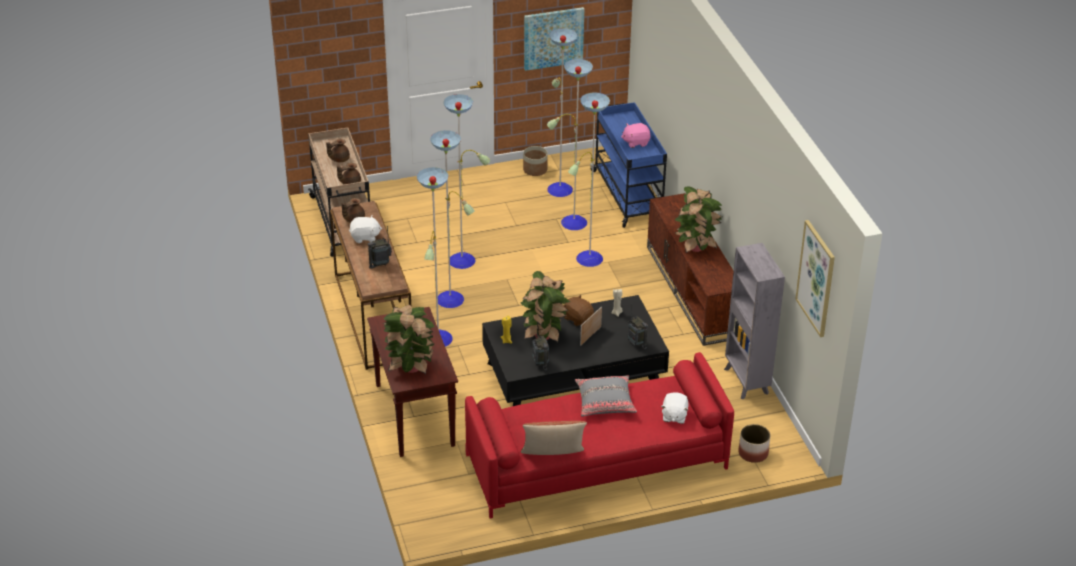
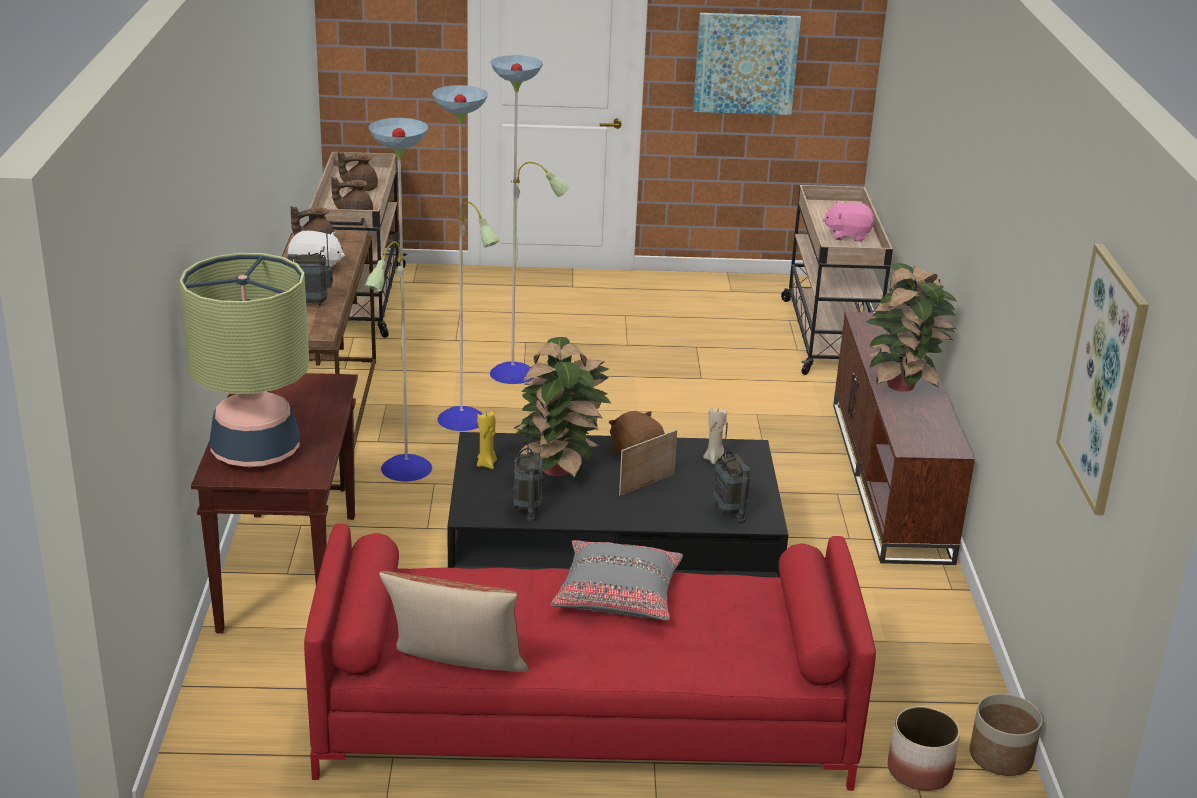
camera: 15 degrees right, 10 degrees down
potted plant [383,305,435,374] -> table lamp [180,253,309,467]
planter [523,146,548,176] -> planter moved to [969,694,1043,776]
floor lamp [547,28,610,267] -> none
blue cart [590,102,667,228] -> beige cart [781,185,893,375]
white plush toy [661,392,689,424] -> none
grey bookcase [724,243,785,400] -> none

